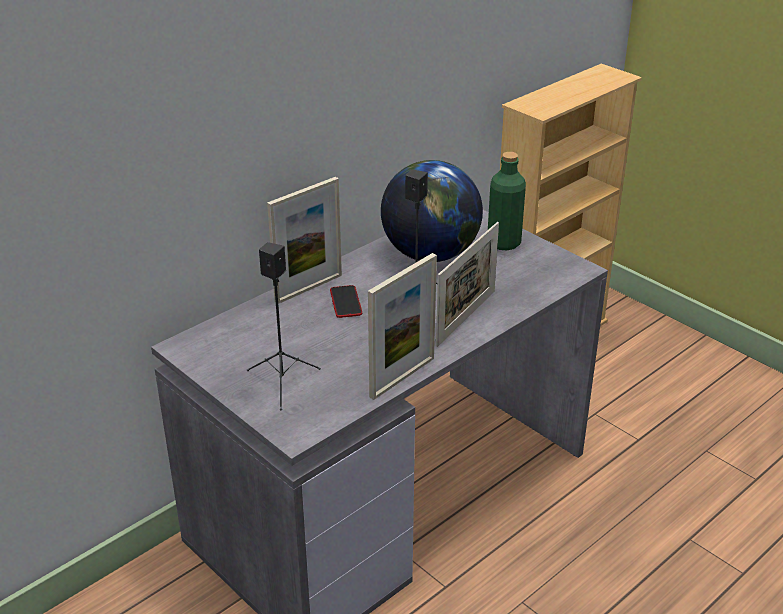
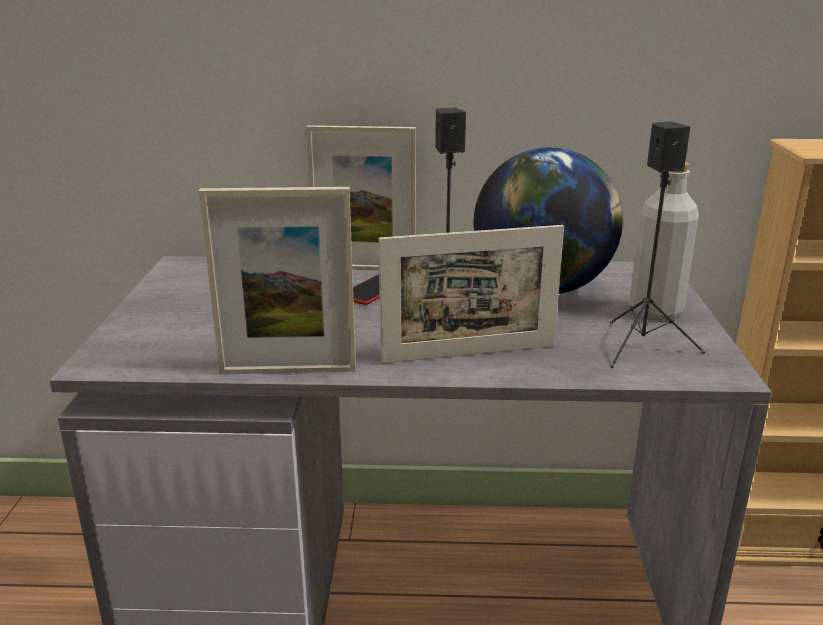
camera: 45 degrees right, 10 degrees down
black speaker [247,242,321,410] -> black speaker moved to [610,121,705,368]
green bottle [488,152,526,250] -> grey bottle [629,162,699,321]

